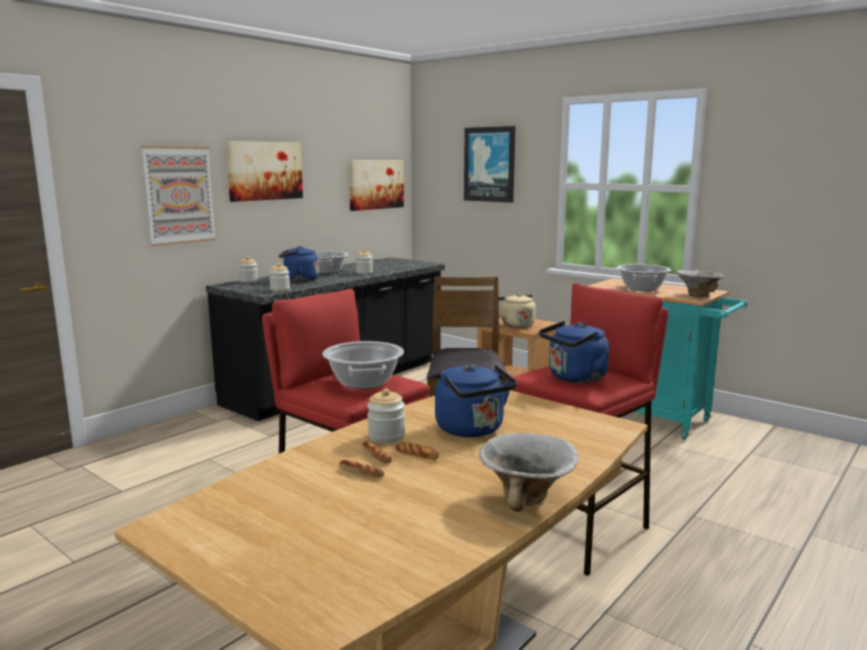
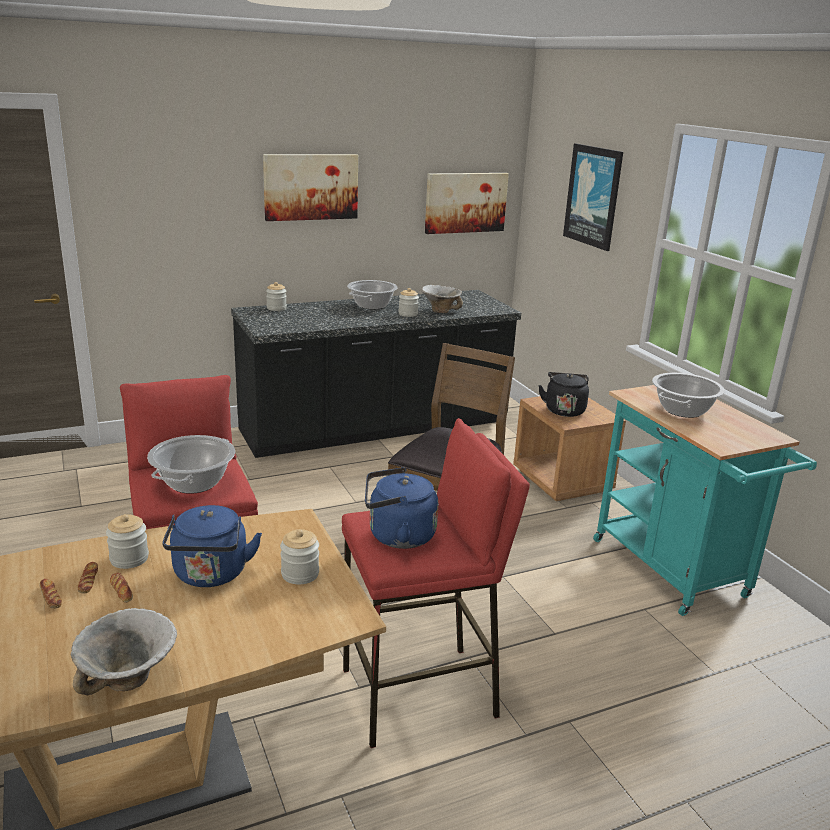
camera: 25 degrees right, 10 degrees up
picture [141,146,216,246] -> none
jar [269,263,290,291] -> jar moved to [280,529,319,584]
blue kettle [279,246,319,282] -> none
beige kettle [499,294,536,328] -> black kettle [538,372,589,417]
bowl [675,270,724,297] -> bowl moved to [421,285,463,313]

